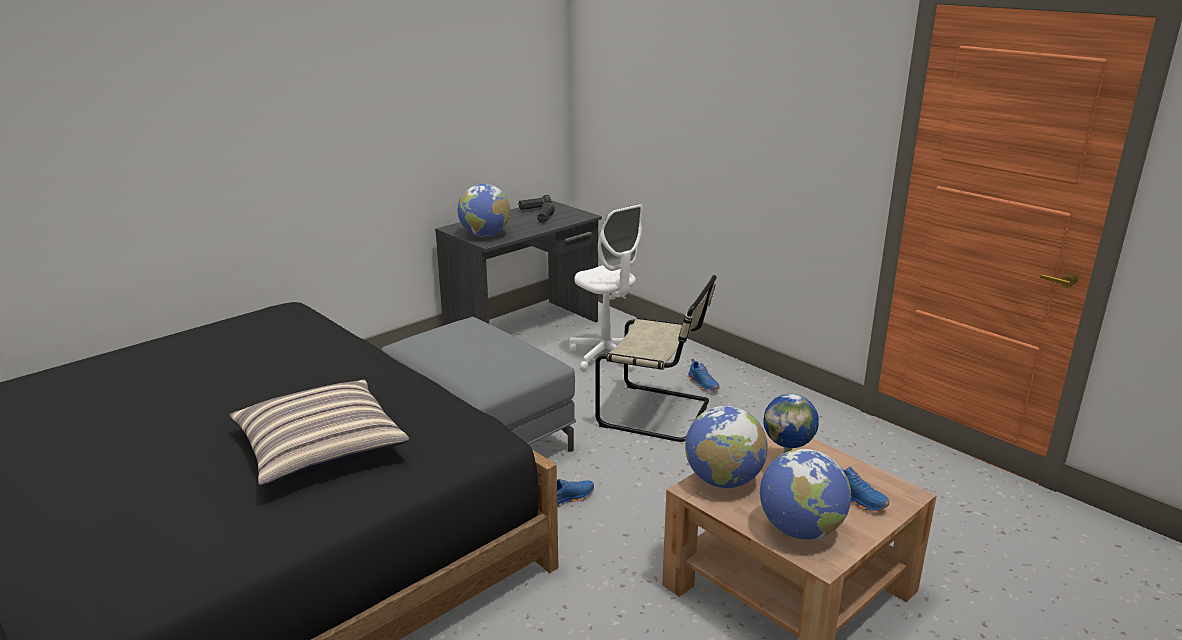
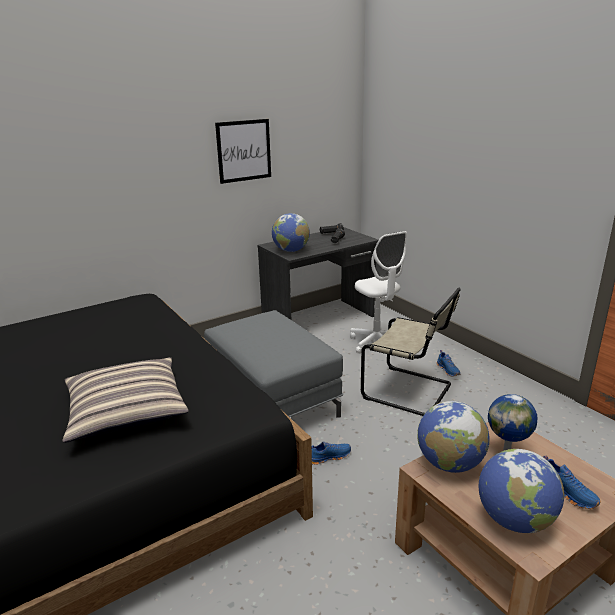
camera: 10 degrees right, 0 degrees up
none -> picture [215,119,271,184]

